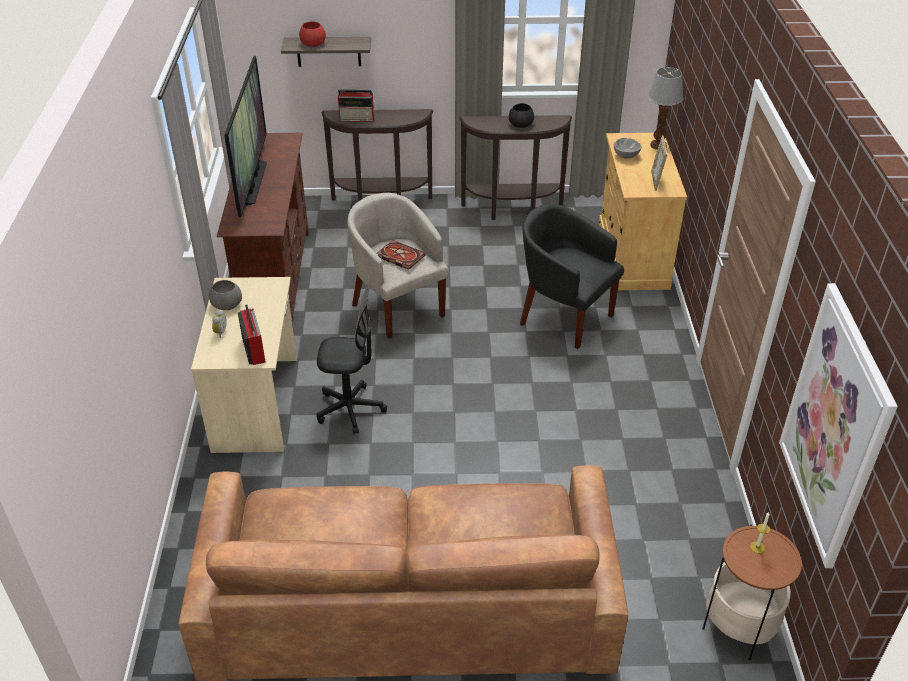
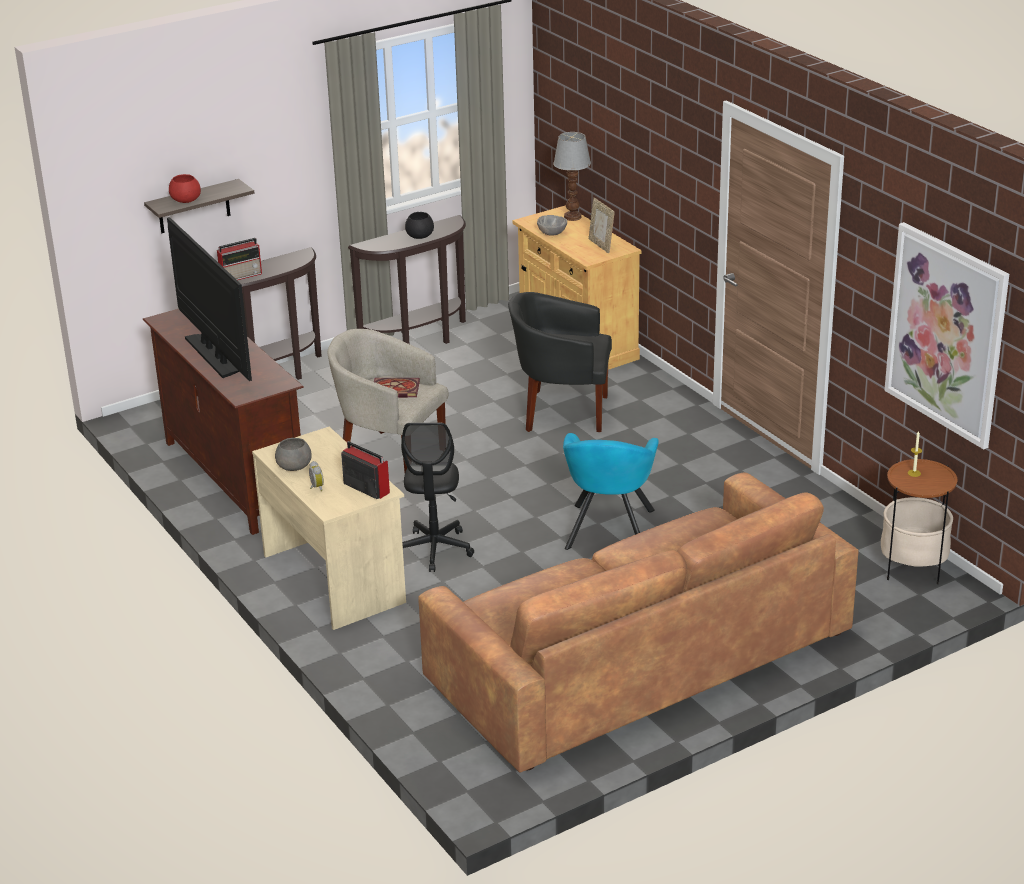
camera: 30 degrees left, 10 degrees down
black office chair [316,287,387,434] -> black office chair turned 120 degrees clockwise [401,423,474,572]
none -> turquoise armchair [563,433,659,550]

